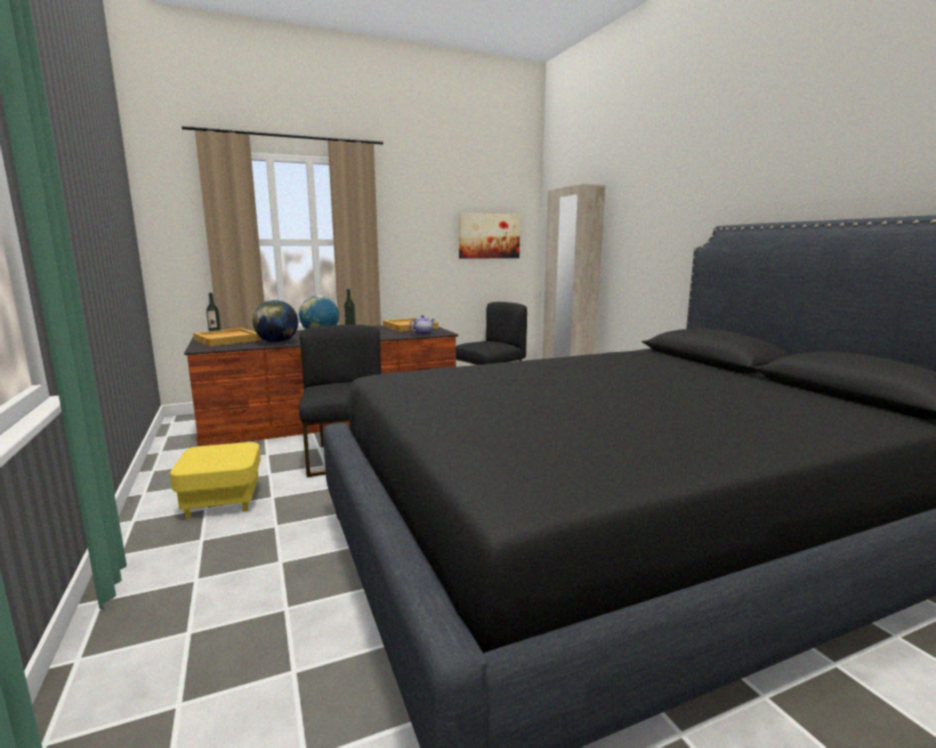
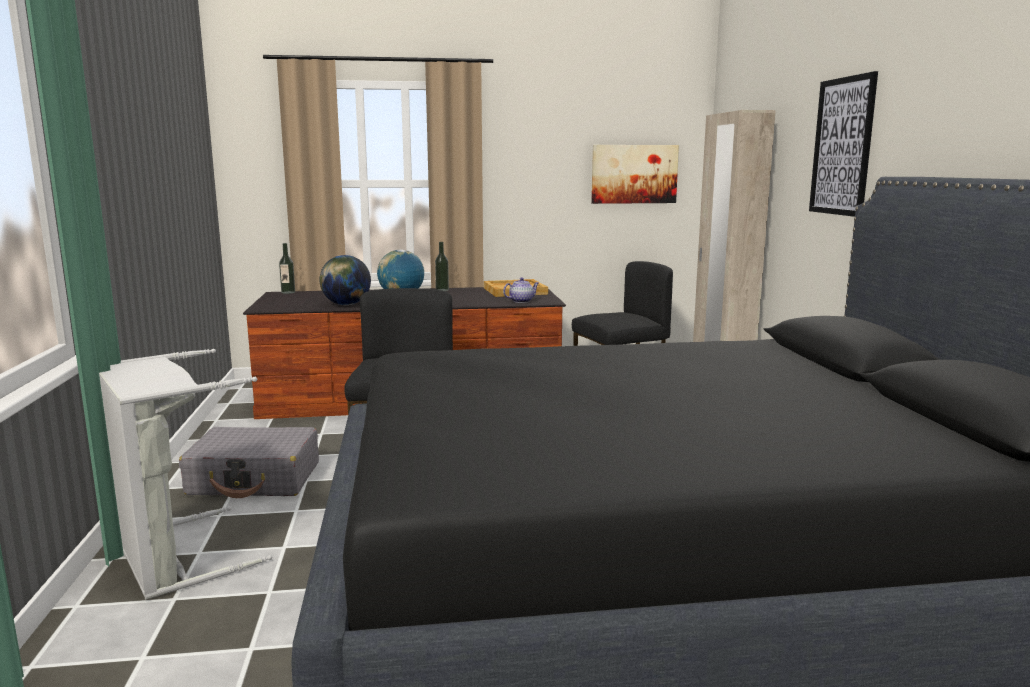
camera: 15 degrees right, 0 degrees up
yellow ottoman [170,442,261,518] -> grey suitcase [179,427,319,498]
beige tray [193,328,261,346] -> none
none -> grey laundry basket [99,349,272,600]
none -> picture [809,71,878,217]

